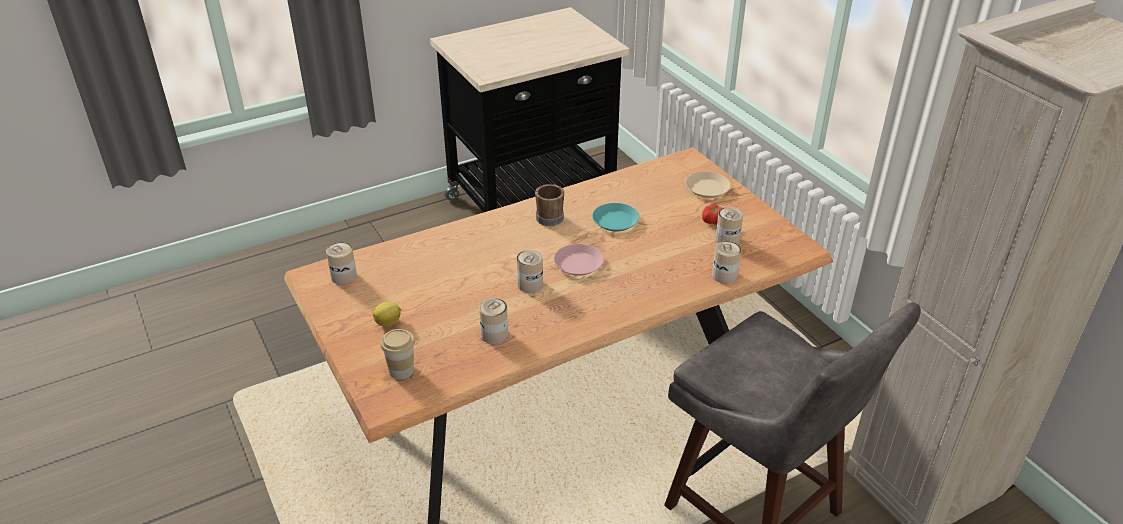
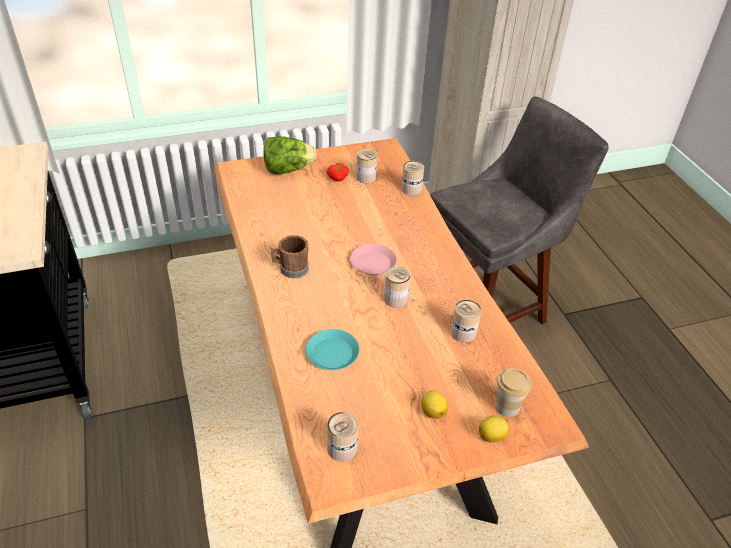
camera: 80 degrees left, 5 degrees up
turquoise plate [592,203,639,231] -> turquoise plate moved to [306,329,360,370]
beige plate [685,172,731,198] -> lettuce [264,136,317,175]
none -> lemon [479,416,509,443]

